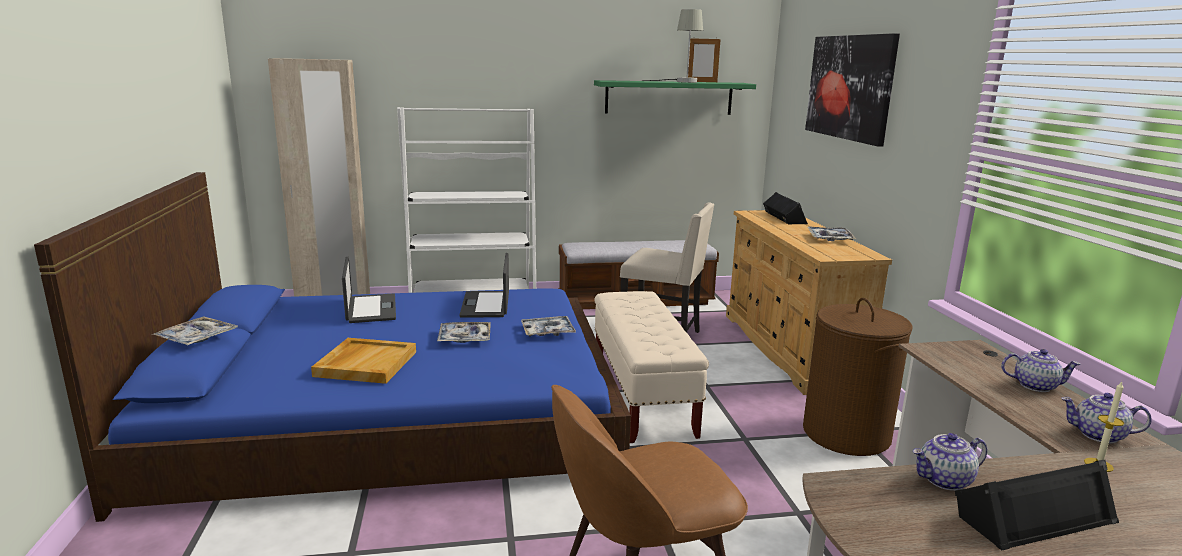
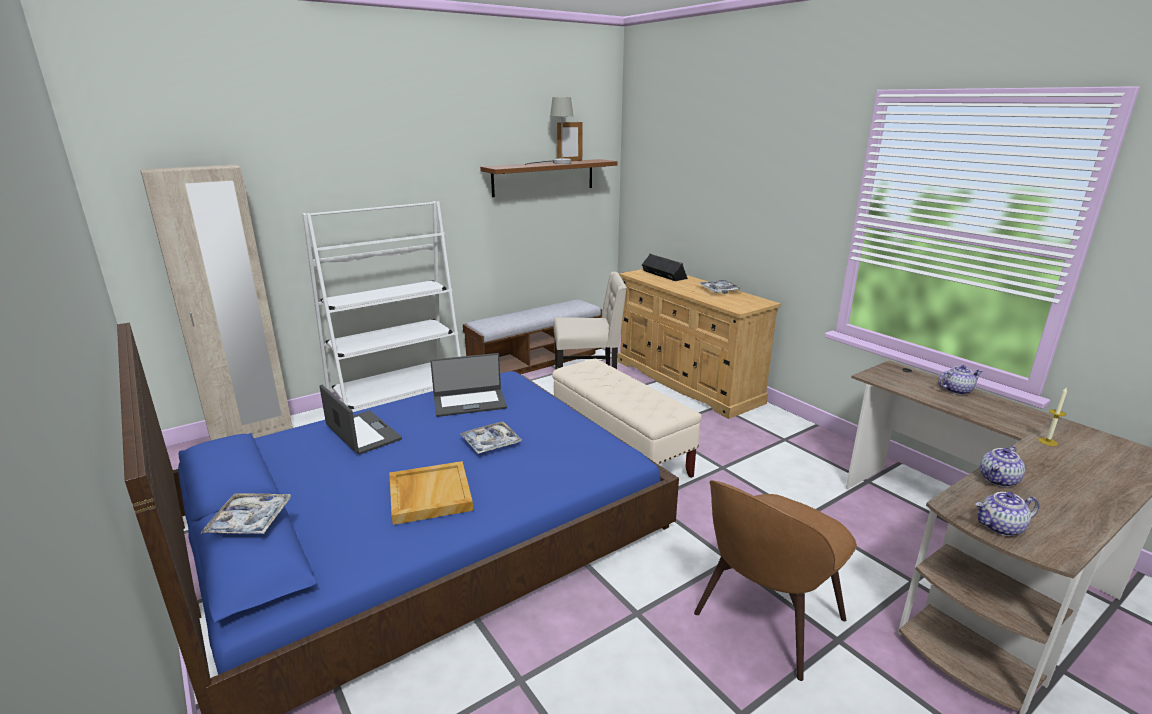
camera: 25 degrees left, 5 degrees up
laptop [459,253,509,318] -> laptop turned 75 degrees counterclockwise [430,353,507,417]
tray [521,316,576,336] -> none
green shelf [594,80,756,115] -> brown shelf [480,159,618,197]
brown laundry basket [803,298,912,456] -> none
picture [805,33,900,147] -> none
black speaker [955,459,1119,550] -> none
teapot [1062,393,1152,443] -> teapot moved to [975,492,1040,536]

